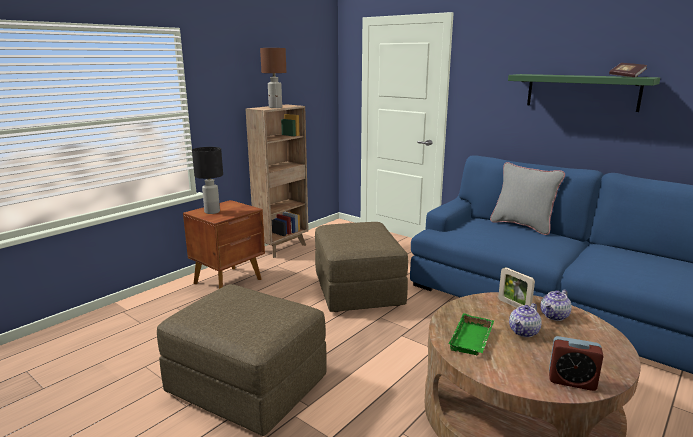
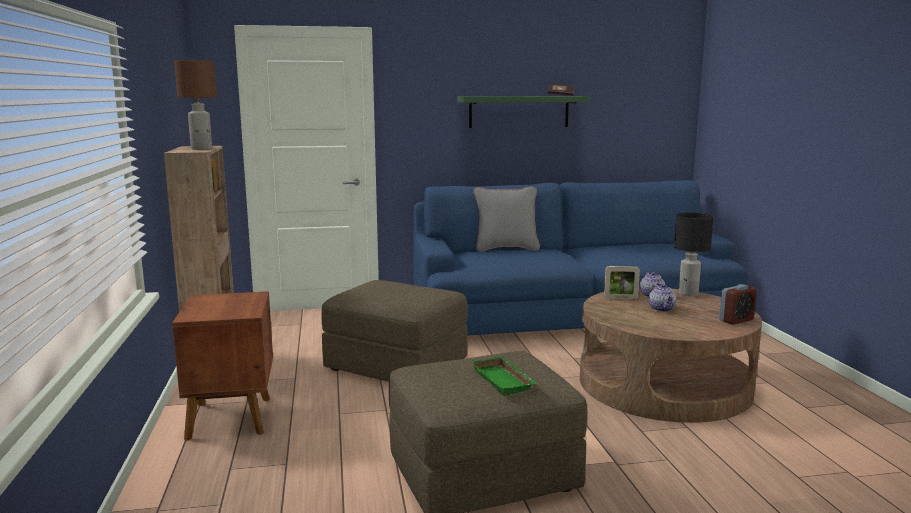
camera: 50 degrees left, 5 degrees down
black table lamp [192,147,223,214] -> black table lamp moved to [674,213,713,296]
green tray [448,313,494,355] -> green tray moved to [471,356,538,396]

